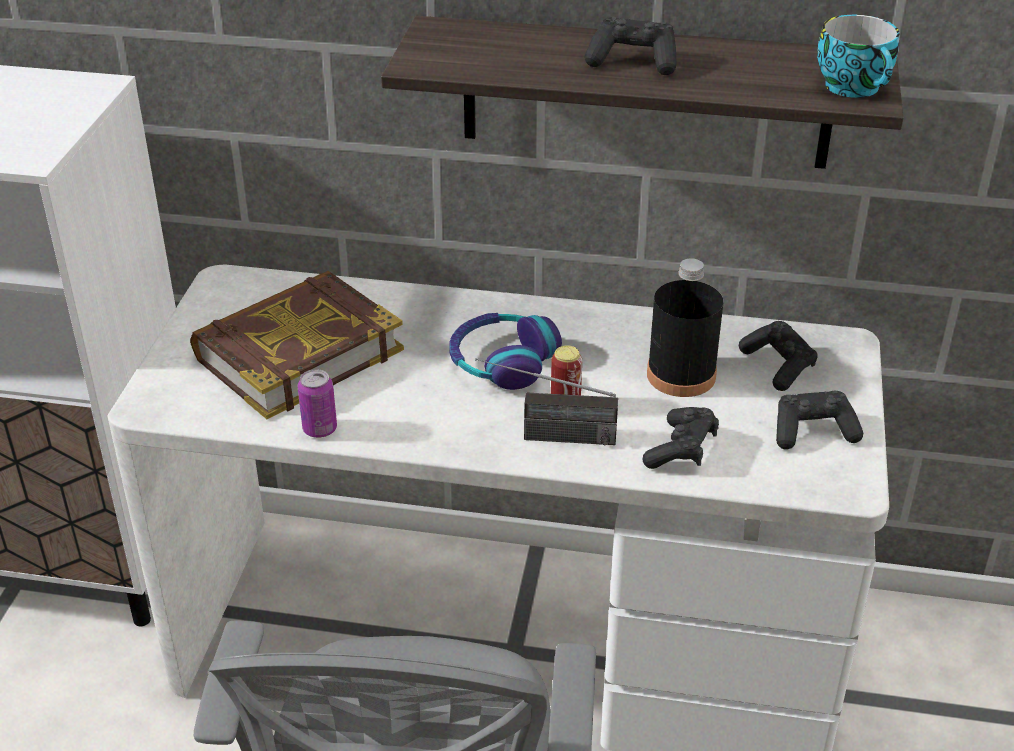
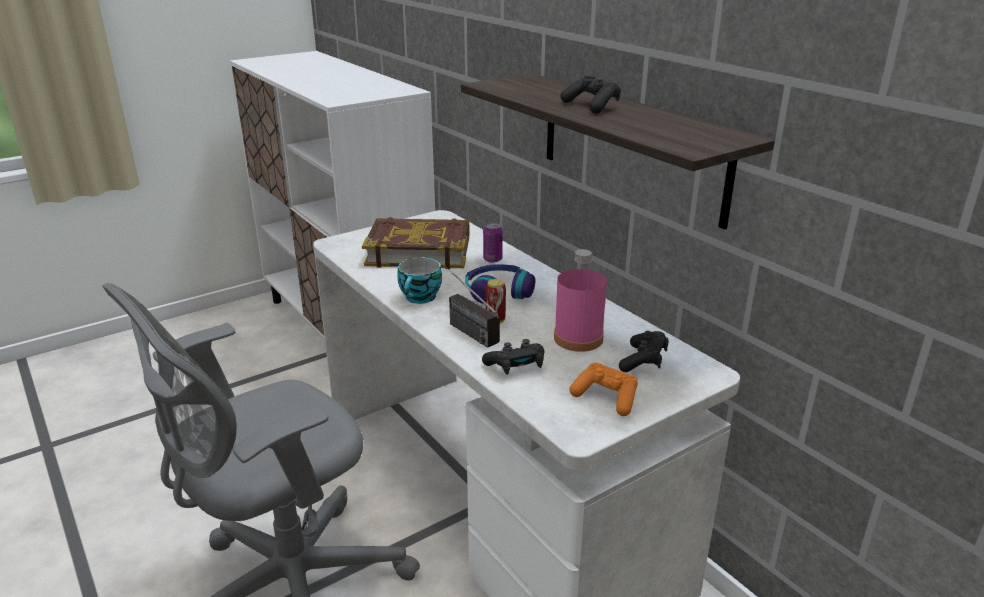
camera: 45 degrees right, 10 degrees down
can [298,369,337,438] -> can moved to [483,223,503,263]
black bottle [647,258,723,397] -> pink bottle [554,249,607,352]
black game controller [776,390,863,450] -> orange game controller [569,363,638,416]
cup [817,15,900,98] -> cup moved to [397,257,442,304]

